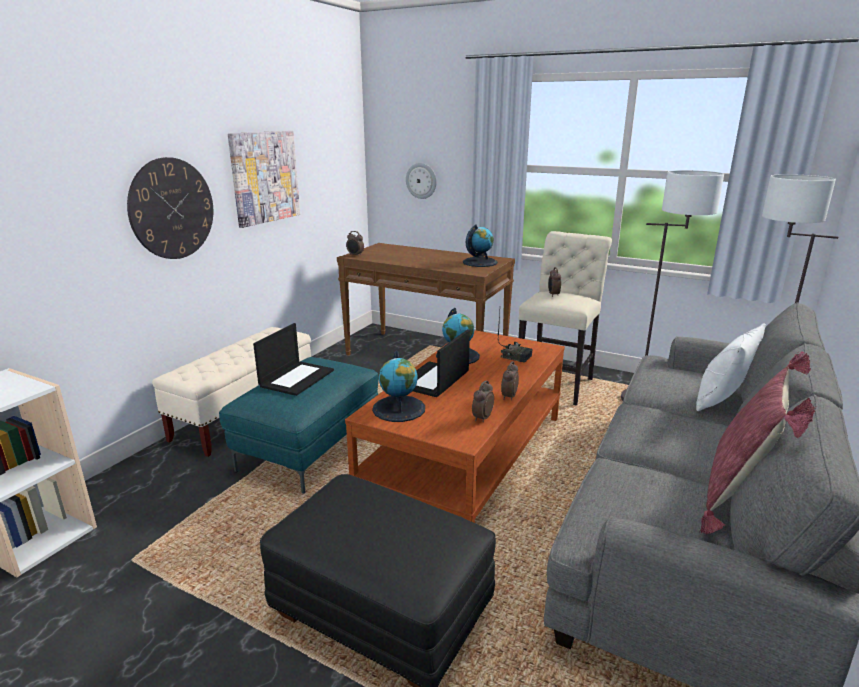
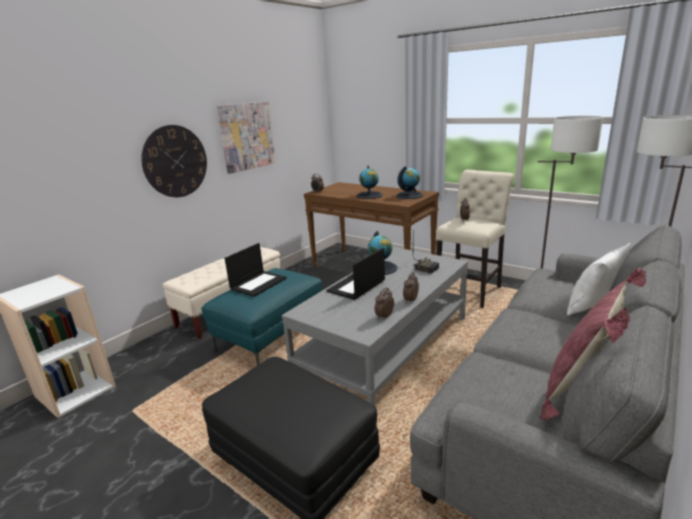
camera: 10 degrees right, 0 degrees up
brown coffee table [345,330,565,523] -> grey coffee table [282,247,468,406]
globe [372,351,425,422] -> globe moved to [356,165,383,199]
wall clock [406,163,437,199] -> none

